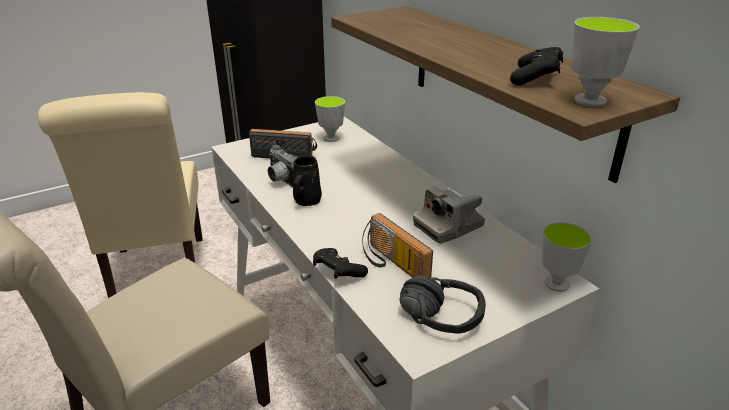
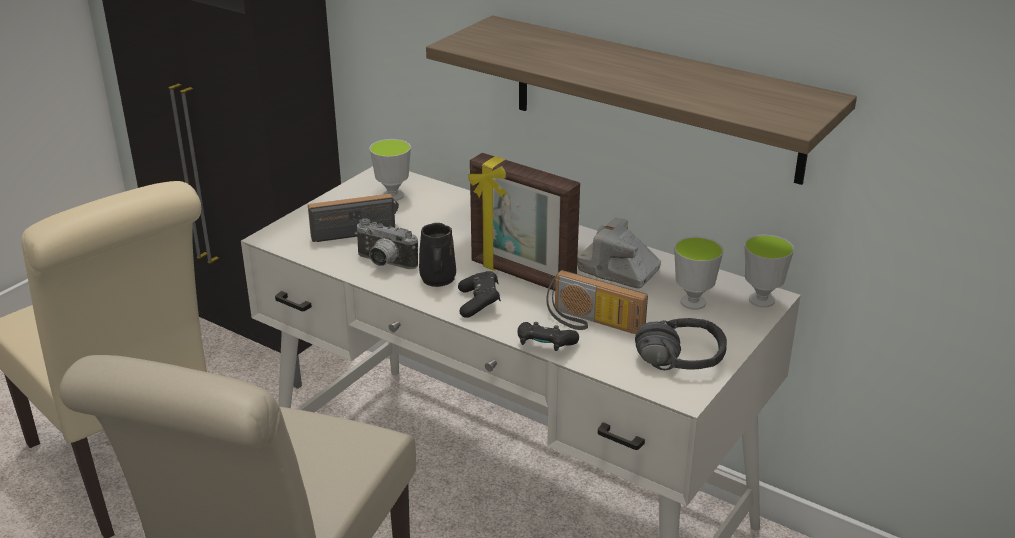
camera: 25 degrees left, 0 degrees up
camera [413,186,485,243] -> camera turned 90 degrees clockwise [577,218,661,288]
black game controller [510,47,563,86] -> black game controller moved to [458,271,501,318]
cup [571,17,640,107] -> cup moved to [674,237,724,310]
none -> picture frame [468,153,580,291]

